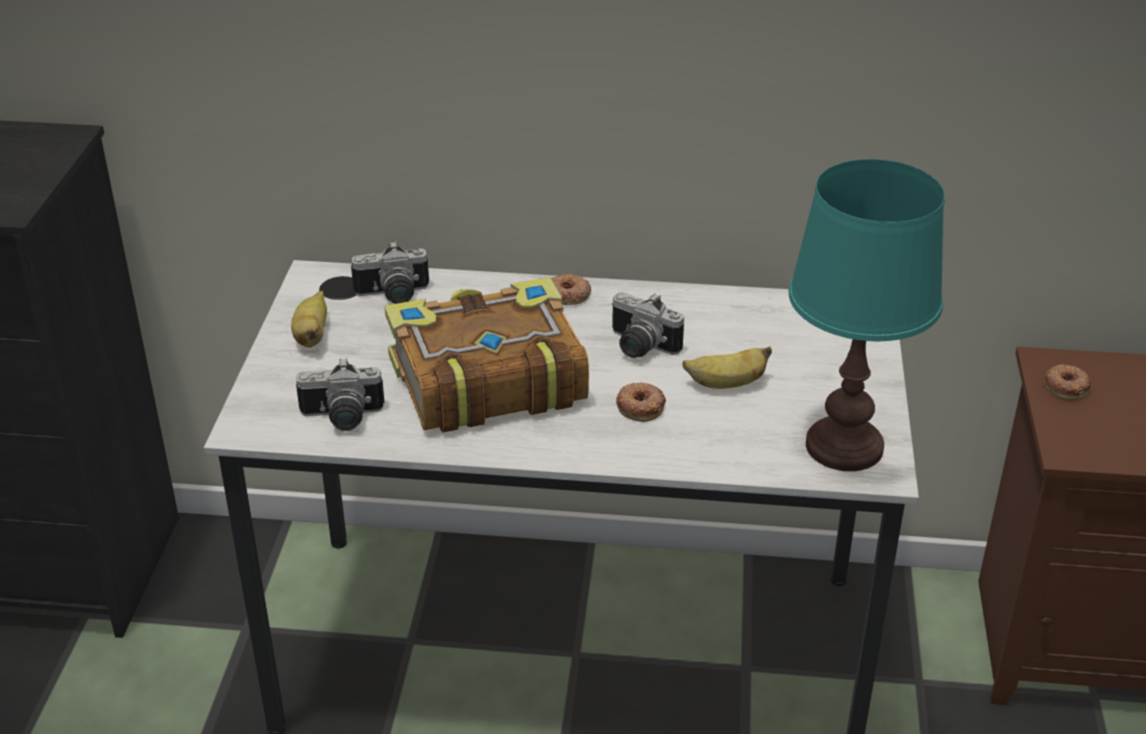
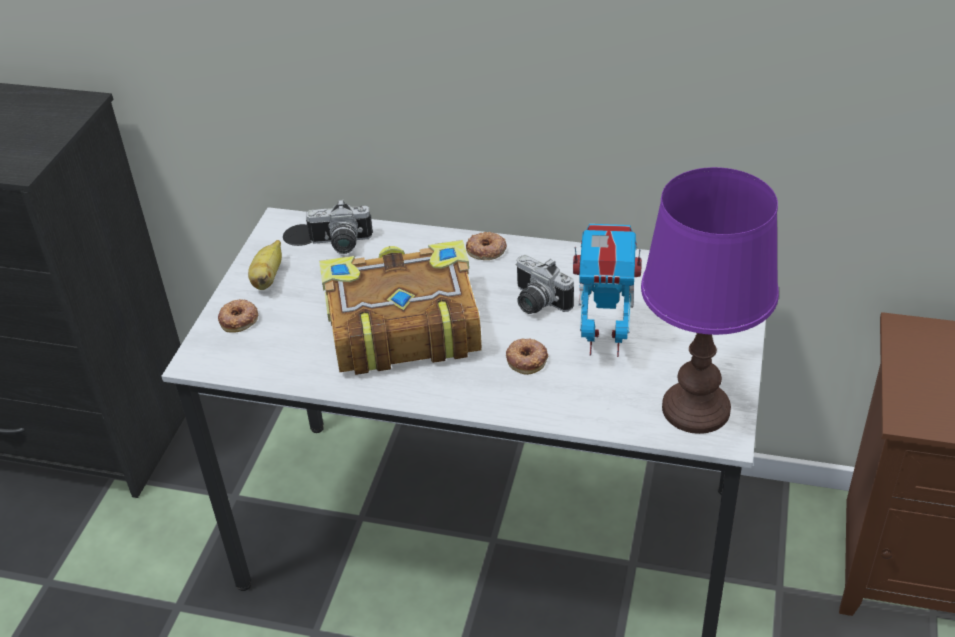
camera: 10 degrees right, 5 degrees up
camera [296,358,385,431] -> none
banana [682,346,772,389] -> toy robot [573,224,642,357]
turquoise table lamp [789,159,945,471] -> purple table lamp [641,167,779,434]
donut [1045,364,1092,400] -> donut moved to [218,299,258,333]

